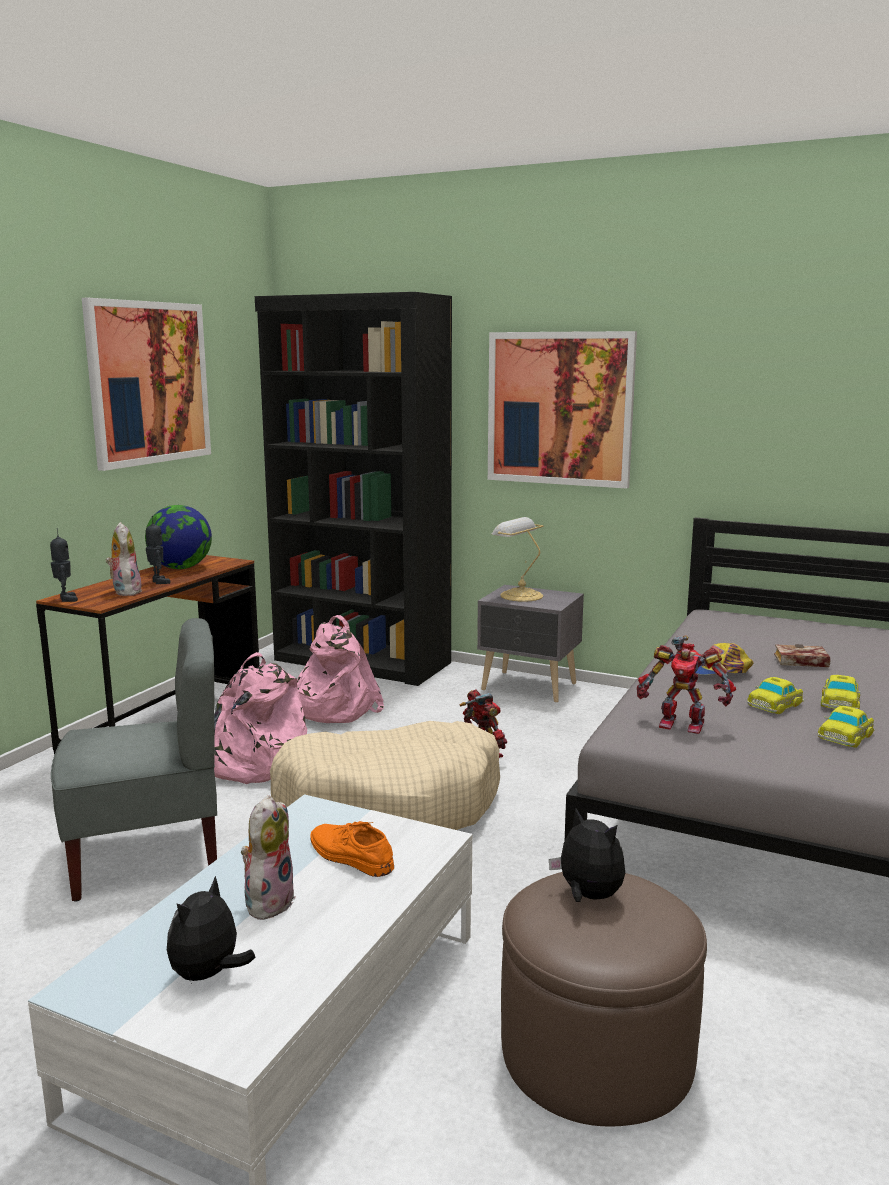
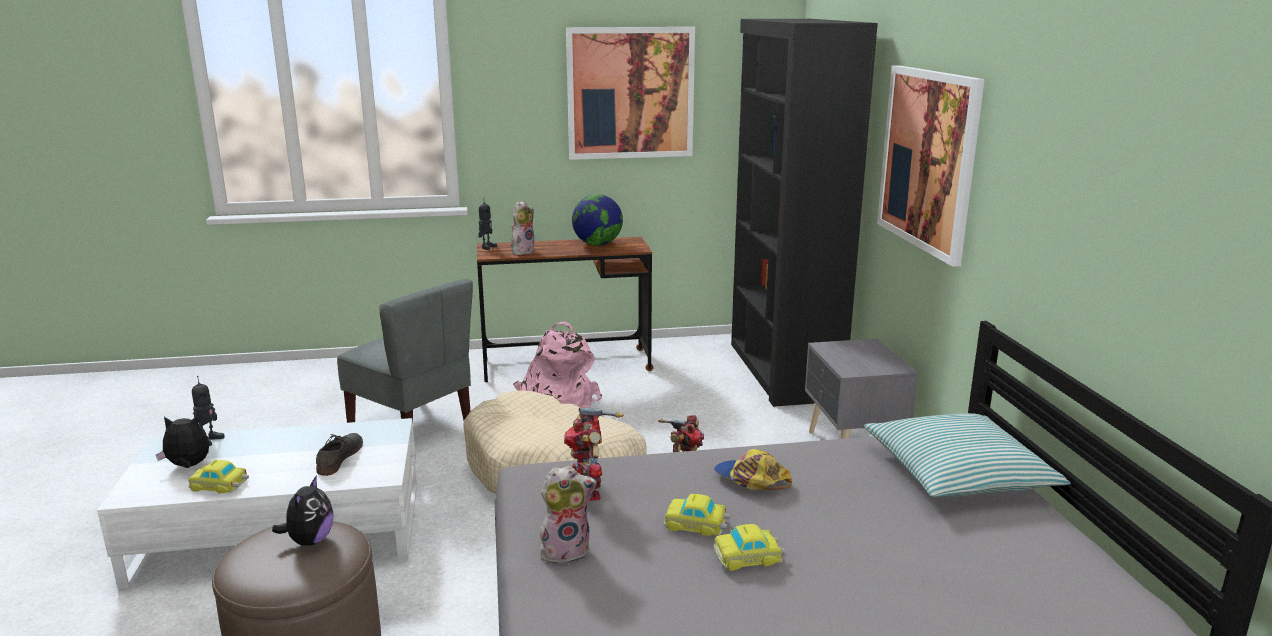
camera: 55 degrees right, 5 degrees up
toy robot [146,516,171,584] -> toy robot moved to [192,376,225,446]
plush toy [241,795,296,922] -> plush toy moved to [540,466,597,565]
pink backpack [297,615,384,723] -> none
orange shoe [310,821,394,877] -> grey shoe [316,433,363,476]
table lamp [492,517,544,602] -> none
book [774,644,830,667] -> none
toy car [818,706,875,748] -> toy car moved to [188,460,249,493]
none -> pillow [864,413,1071,497]

